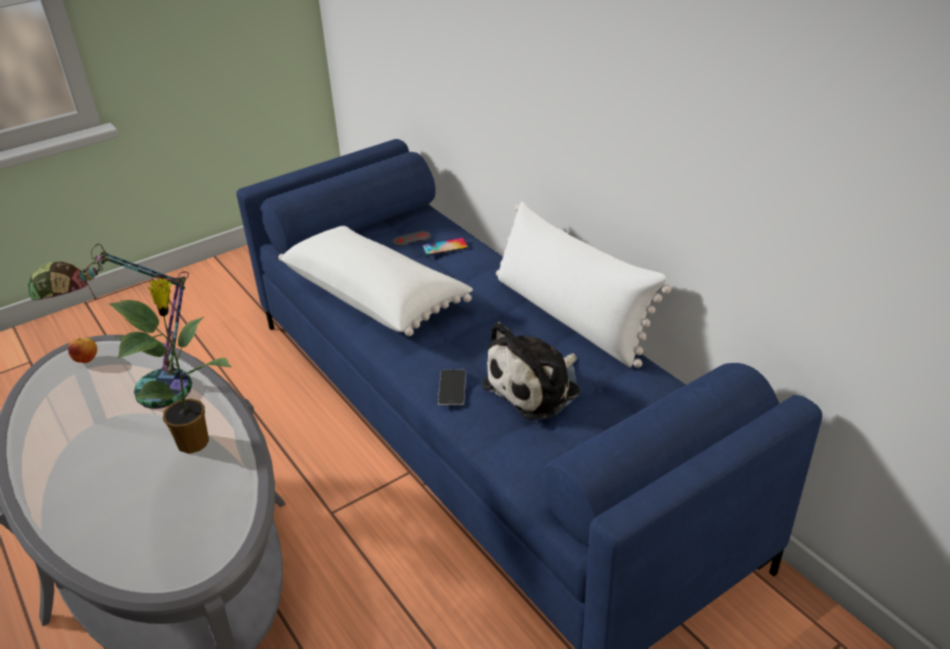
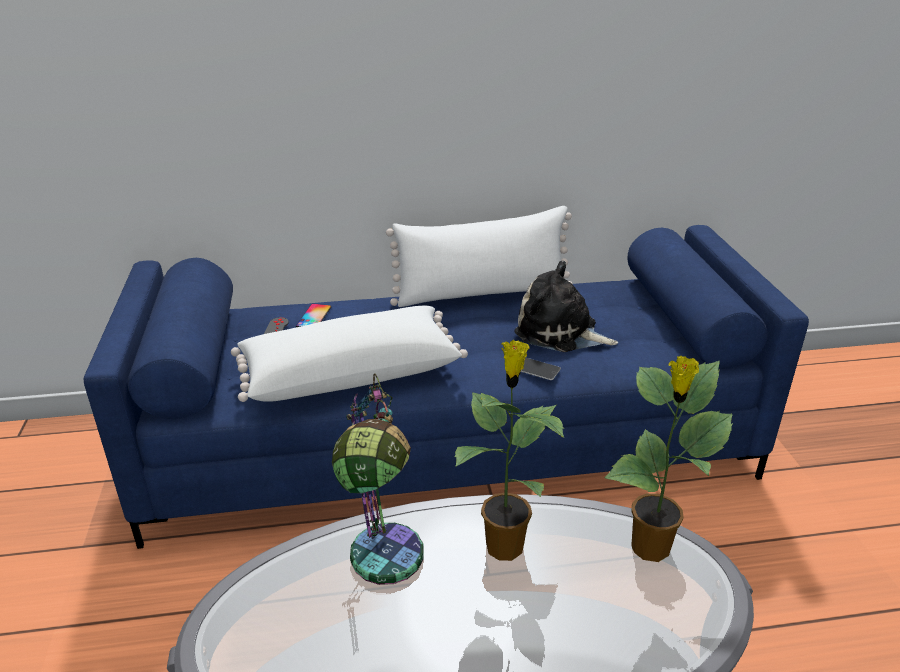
camera: 65 degrees left, 5 degrees down
apple [68,338,97,363] -> none
plush toy [482,322,580,420] -> plush toy turned 135 degrees clockwise [514,261,618,352]
none -> potted plant [604,356,733,562]

